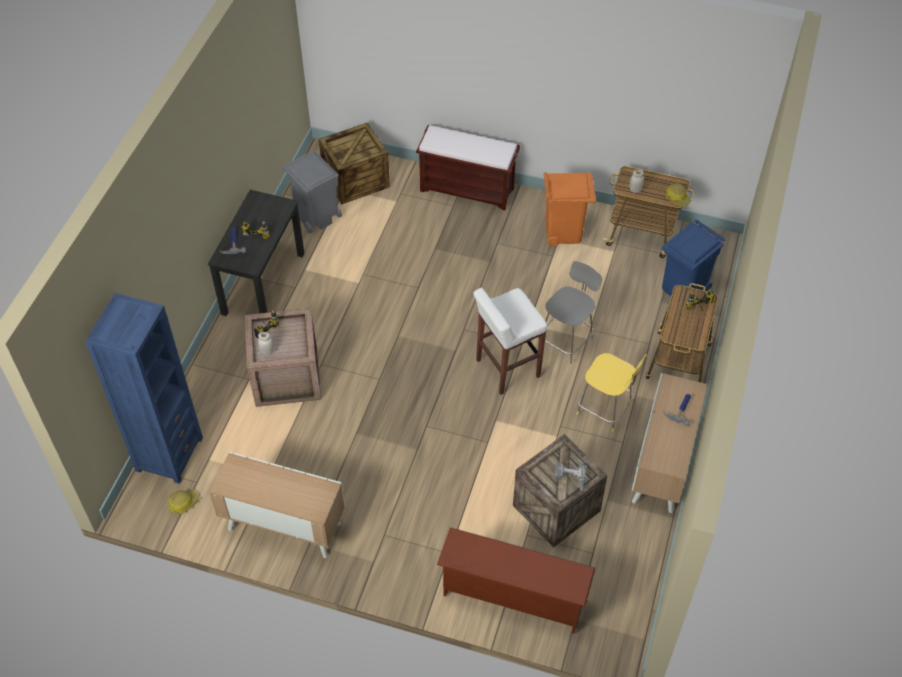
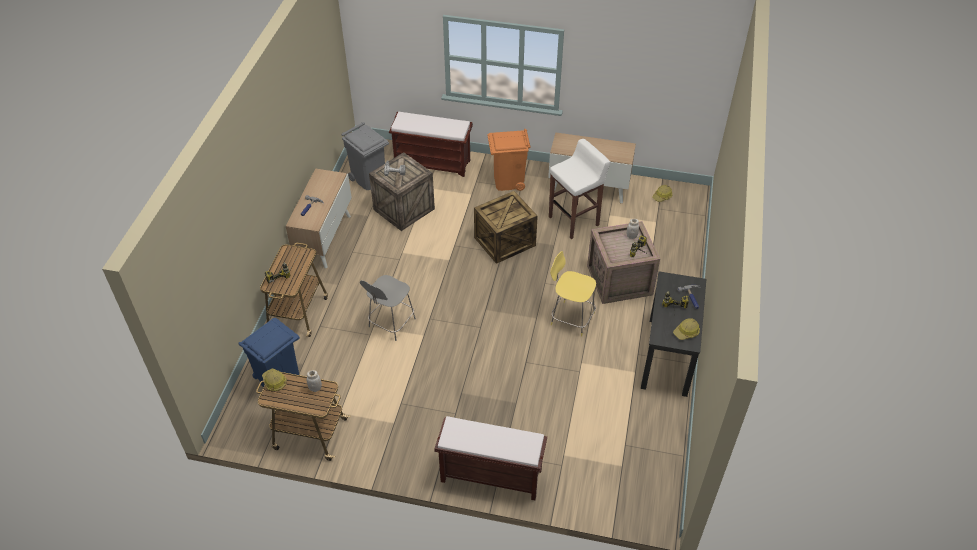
camera: 175 degrees right, 5 degrees down
blue bookcase [85,293,203,483] -> none
grey trash can [282,151,342,233] -> grey trash can moved to [341,122,389,190]
crate [319,123,390,204] -> crate moved to [474,191,538,264]
brown shoe rack [437,527,596,634] -> brown bench [389,112,473,177]
white stool [474,287,548,395] -> white stool moved to [549,139,610,239]
orange trash can [543,172,596,246] -> orange trash can moved to [488,129,531,191]
yellow stool [577,353,647,432] -> yellow stool moved to [550,251,596,337]
none -> hard hat [673,318,700,340]

